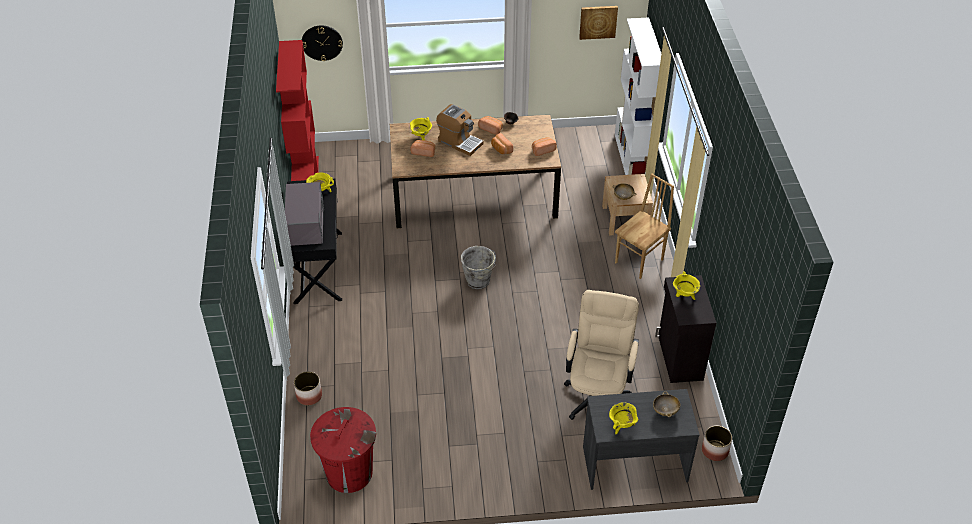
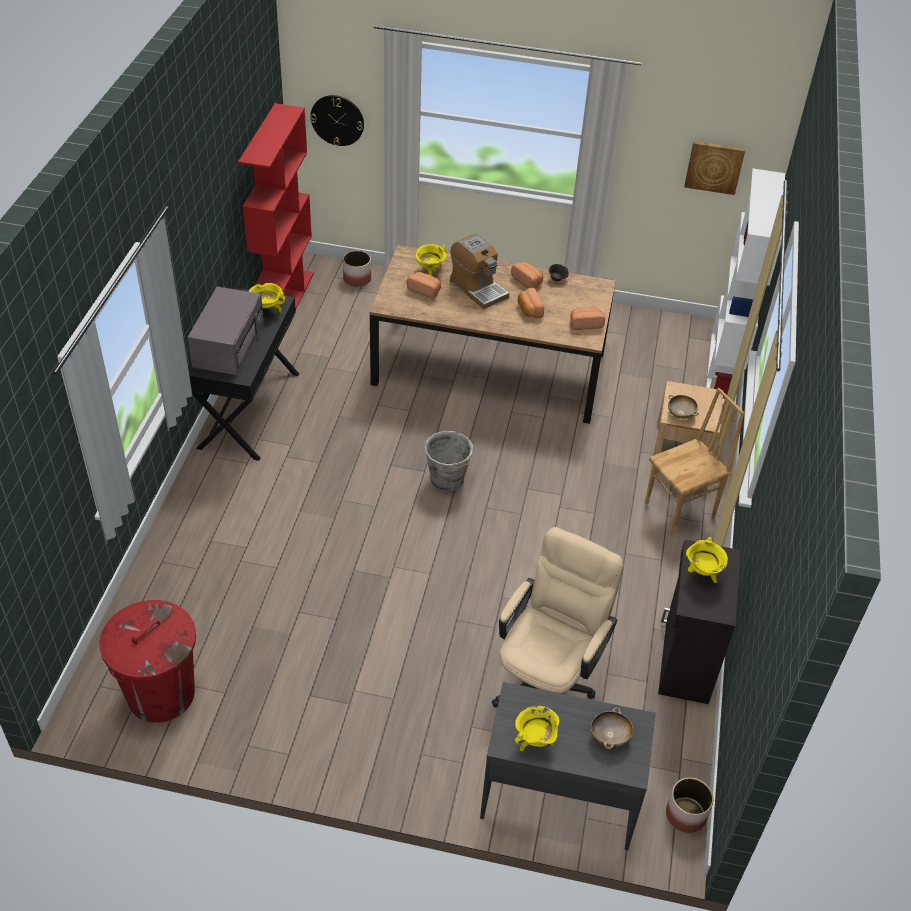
camera: 15 degrees right, 0 degrees up
planter [294,371,322,405] -> planter moved to [343,251,371,287]

